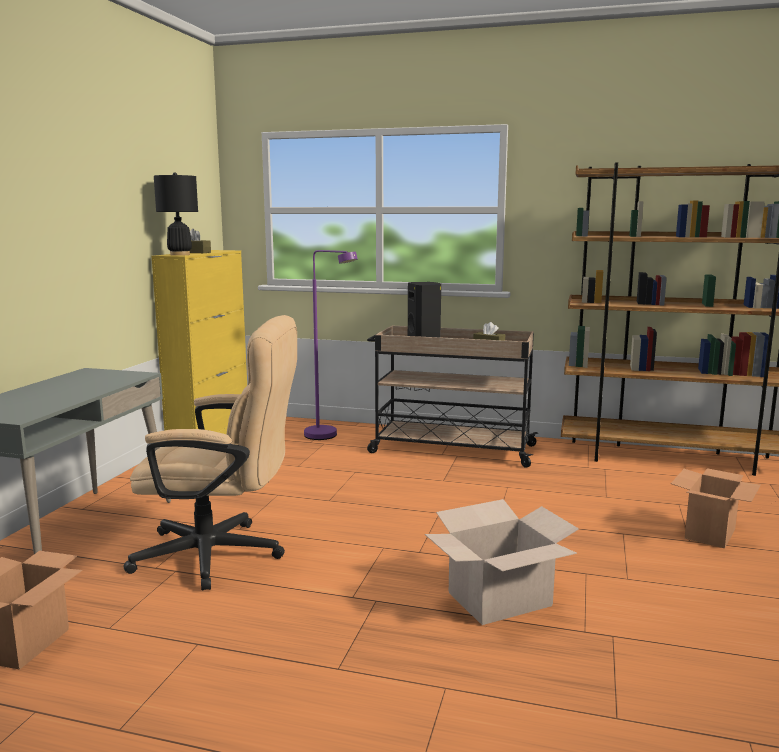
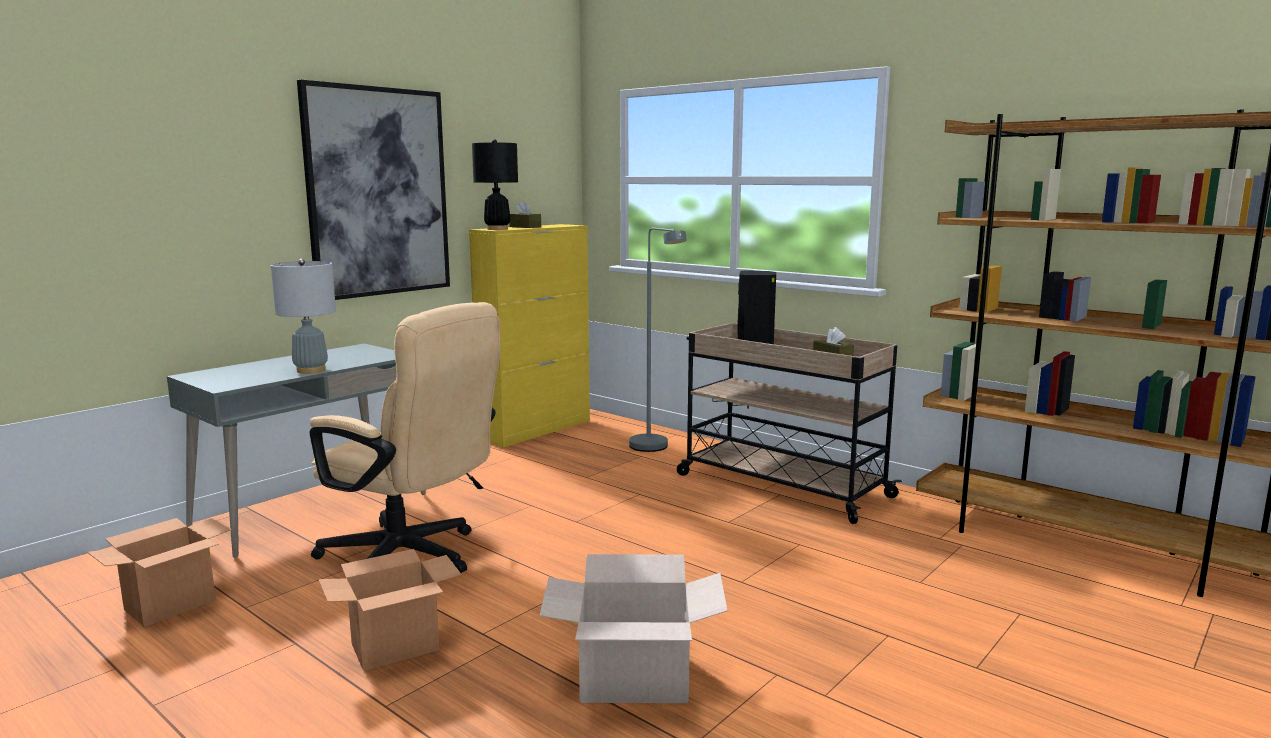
camera: 25 degrees right, 0 degrees up
purple floor lamp [304,250,358,440] -> grey floor lamp [629,228,687,452]
cardboard box [671,468,761,548] -> cardboard box moved to [318,549,462,671]
none -> grey table lamp [271,259,336,374]
none -> picture [297,80,450,300]

